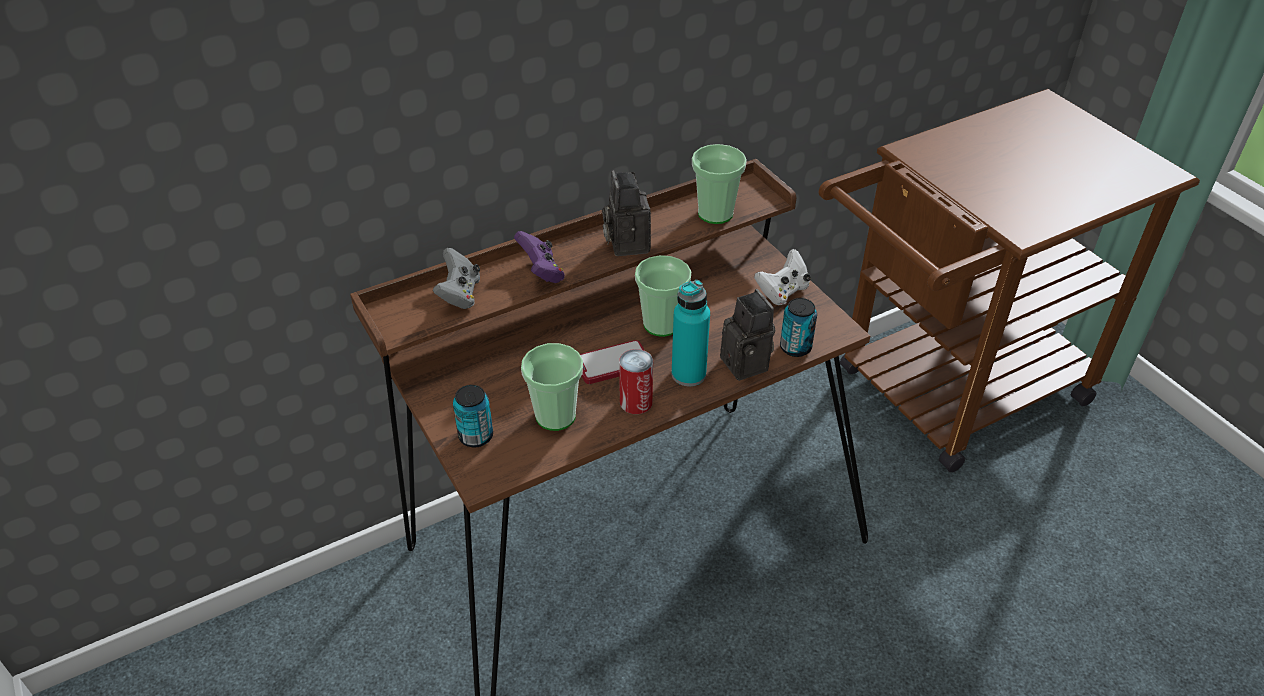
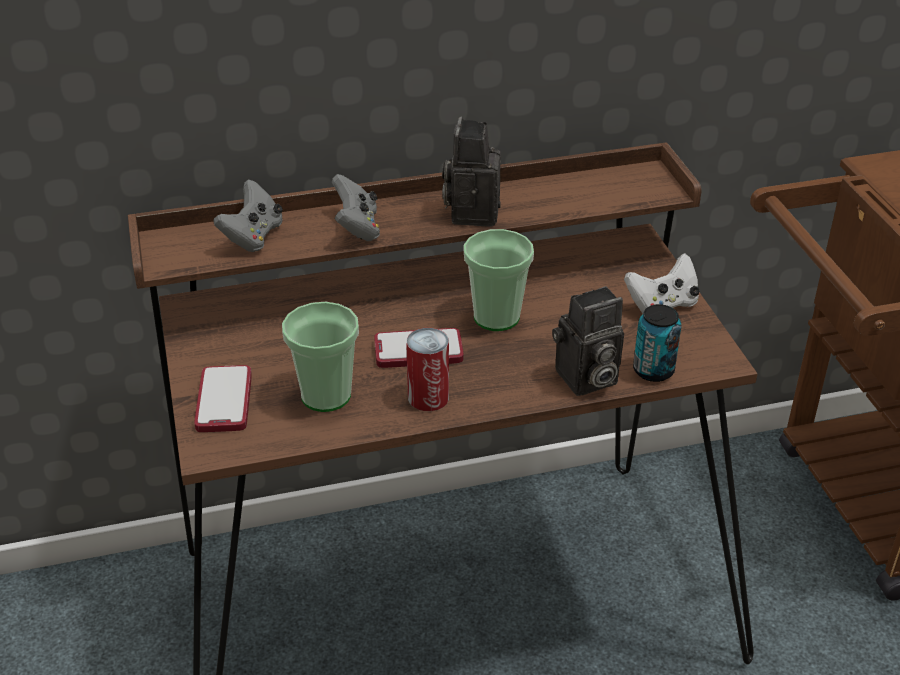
camera: 15 degrees right, 5 degrees down
can [453,385,493,448] -> phone [194,365,252,432]
purple game controller [514,231,565,283] -> grey game controller [332,174,380,241]
turquoise bottle [671,280,710,386] -> none
cup [692,144,747,224] -> none
camera [720,289,775,381] -> camera turned 75 degrees clockwise [552,286,624,396]

